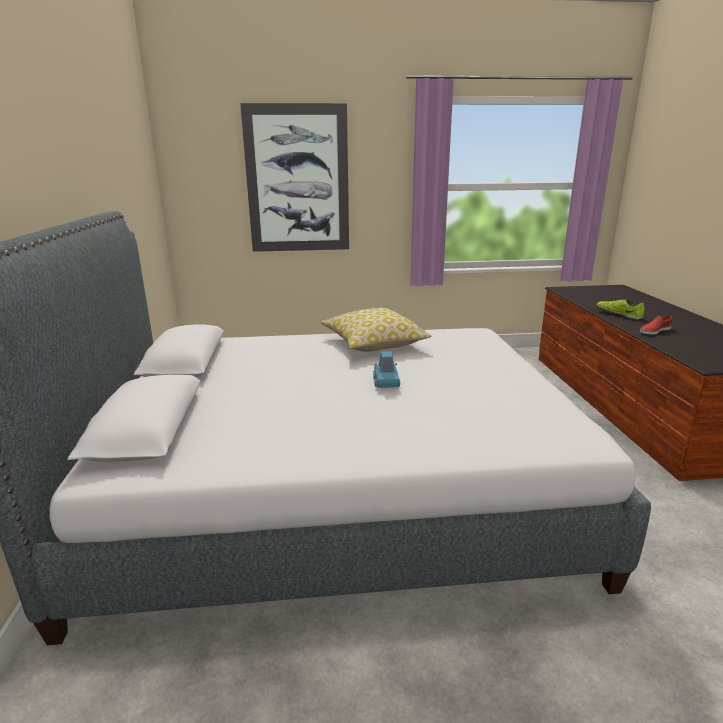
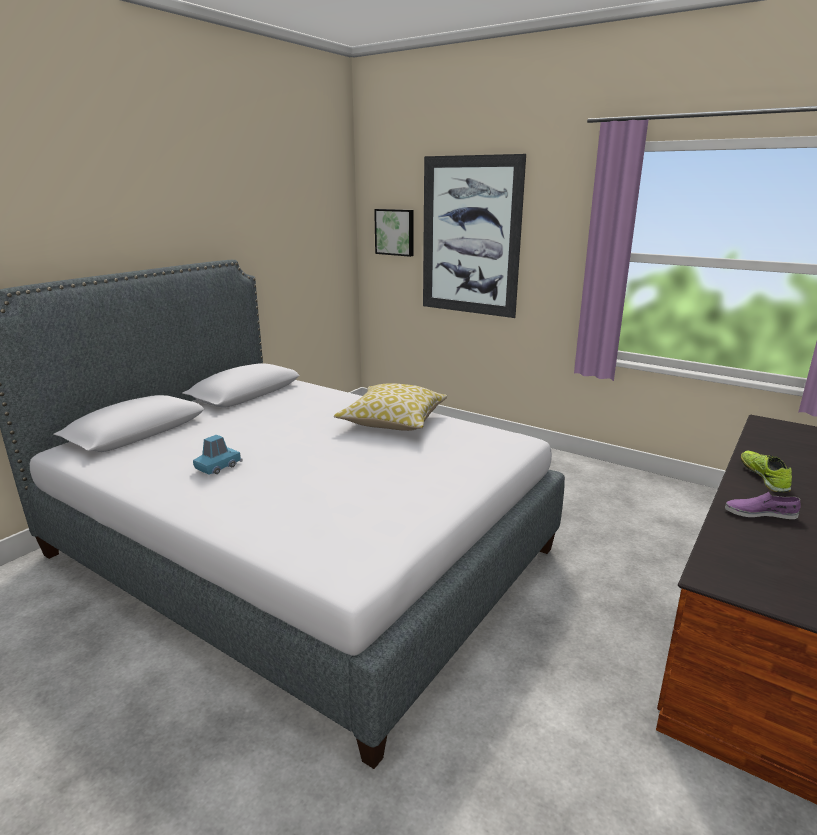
camera: 40 degrees right, 0 degrees up
blue toy car [373,352,400,388] -> blue toy car moved to [193,435,242,475]
red shoe [640,315,672,335] -> purple shoe [725,492,801,519]
none -> picture [374,209,414,257]

